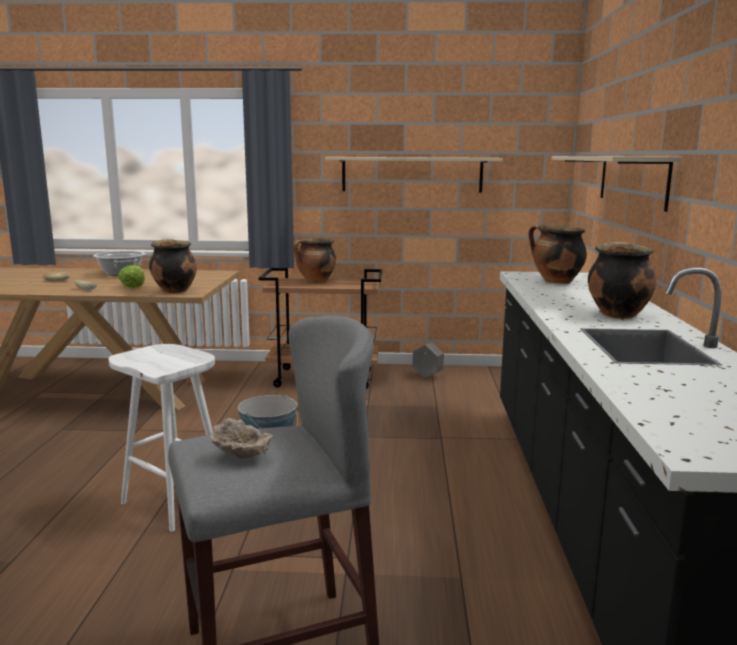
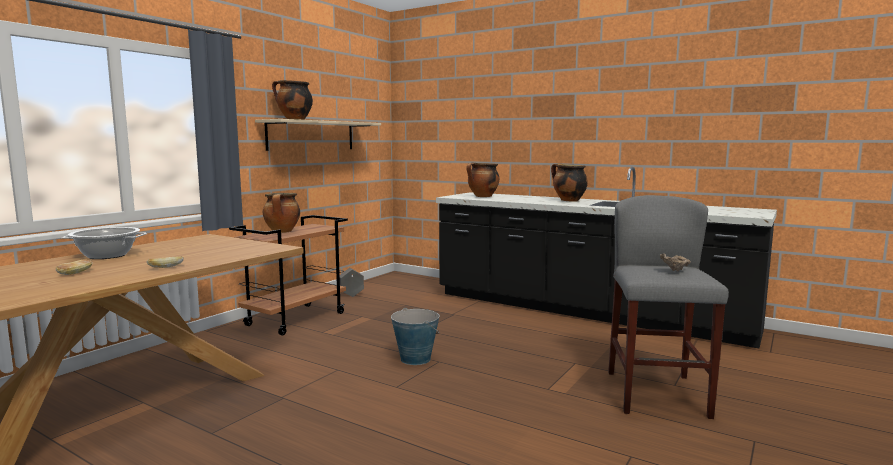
camera: 60 degrees left, 5 degrees down
white stool [109,344,215,532] -> none
lettuce [118,265,145,288] -> none
cooking pot [149,239,197,293] -> cooking pot moved to [272,80,313,120]
beige shelf [552,156,682,212] -> none

